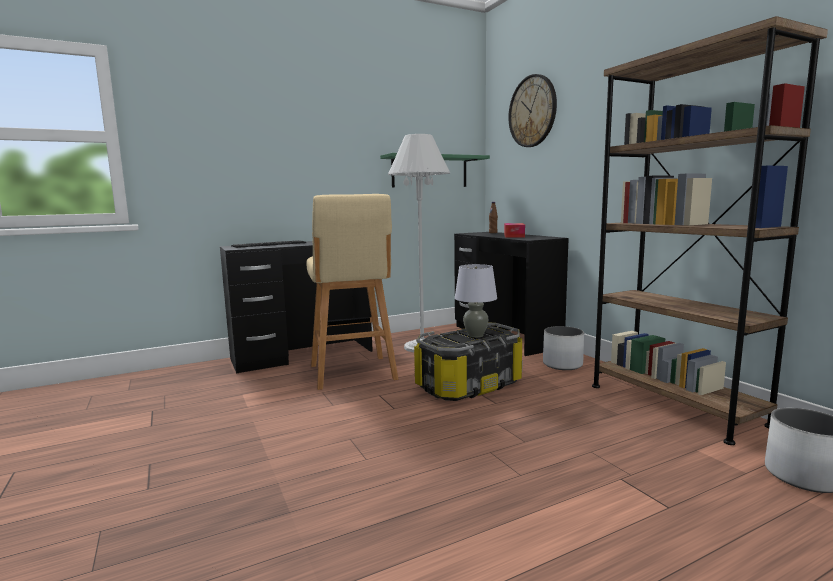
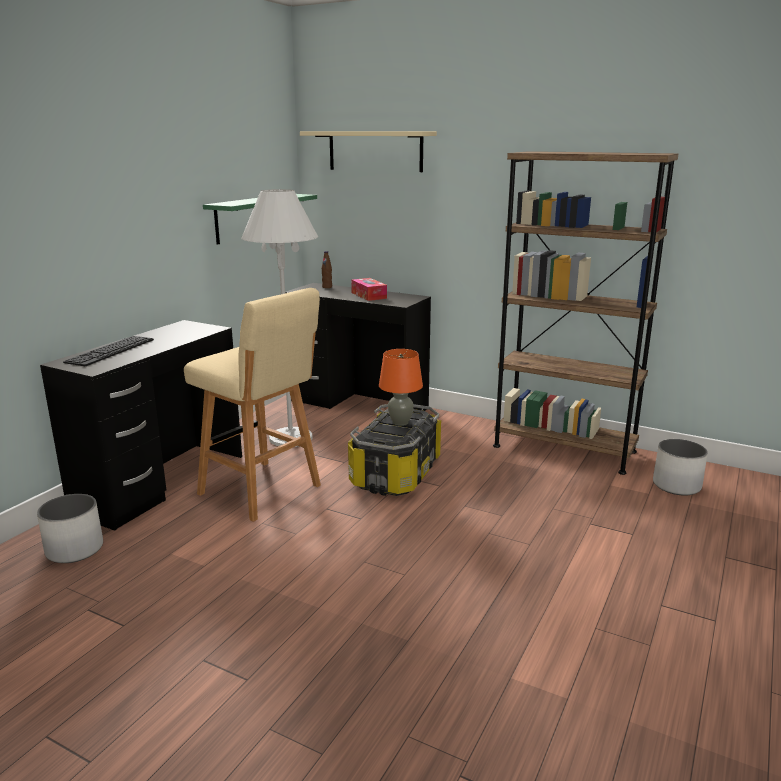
camera: 35 degrees left, 10 degrees up
grey table lamp [455,264,497,338] -> orange table lamp [379,349,423,426]
wall clock [508,74,557,147] -> beige shelf [300,131,437,172]
white planter [543,326,584,370] -> white planter moved to [37,494,103,563]

